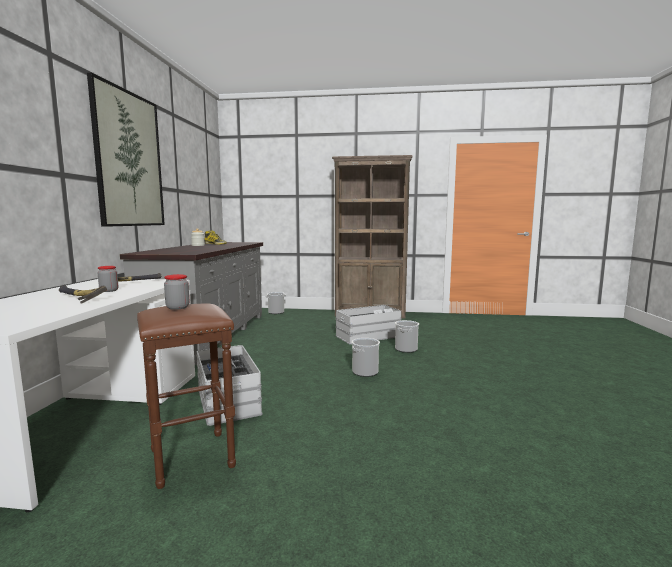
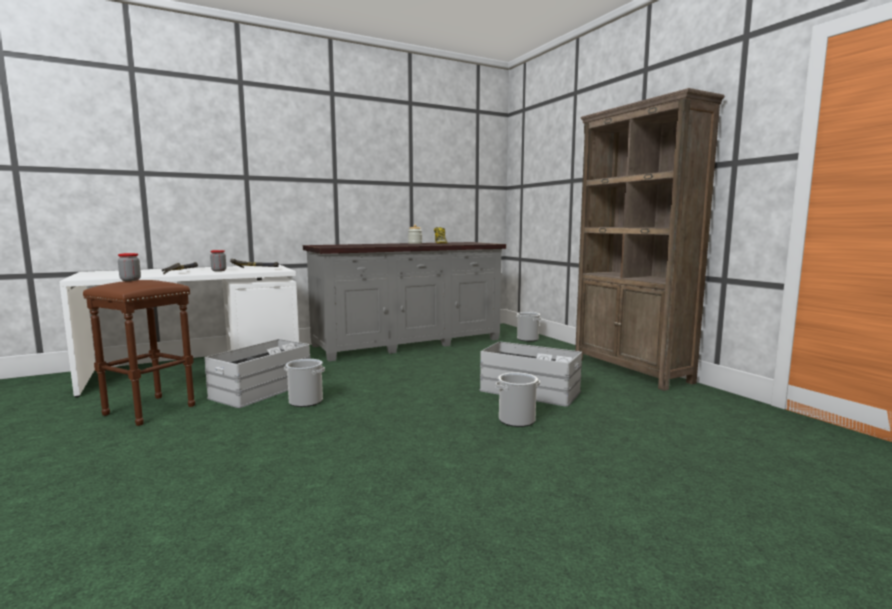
camera: 55 degrees right, 0 degrees up
picture [87,73,165,227] -> none
bucket [352,338,380,377] -> bucket moved to [284,359,325,407]

